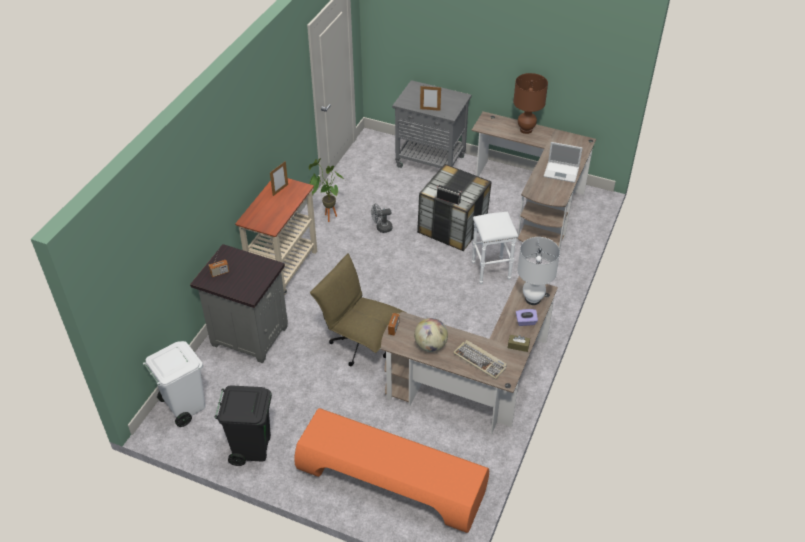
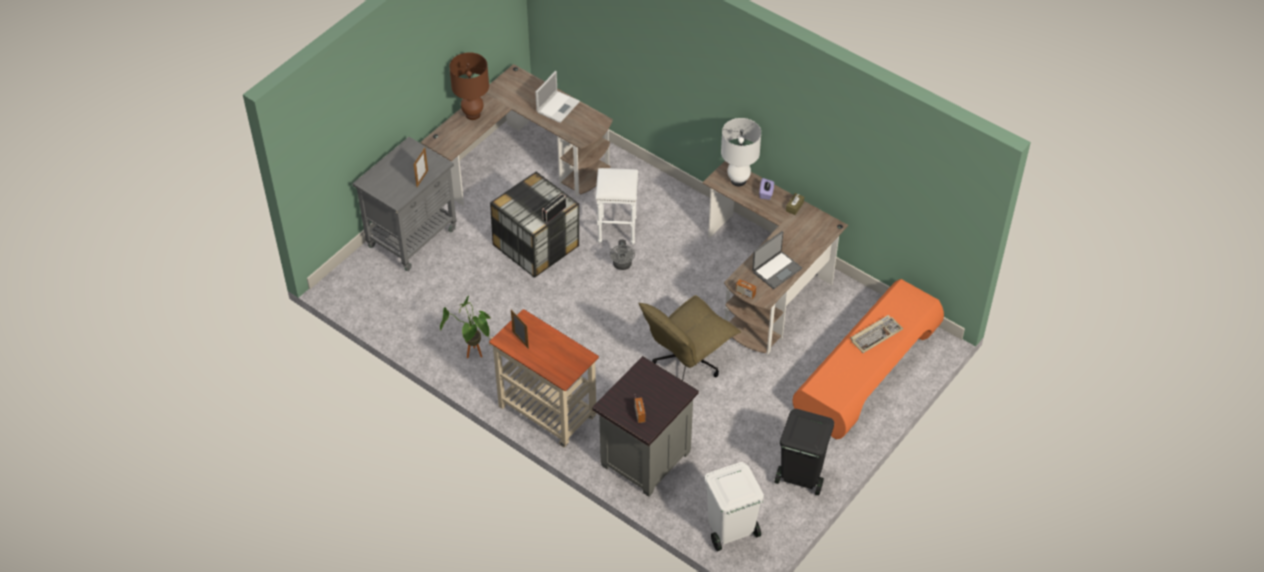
camera: 75 degrees left, 5 degrees up
grey fan [371,204,393,233] -> grey fan moved to [610,239,635,270]
globe [414,318,448,352] -> laptop [752,231,802,289]
keyboard [453,340,507,380] -> keyboard moved to [850,315,903,353]

